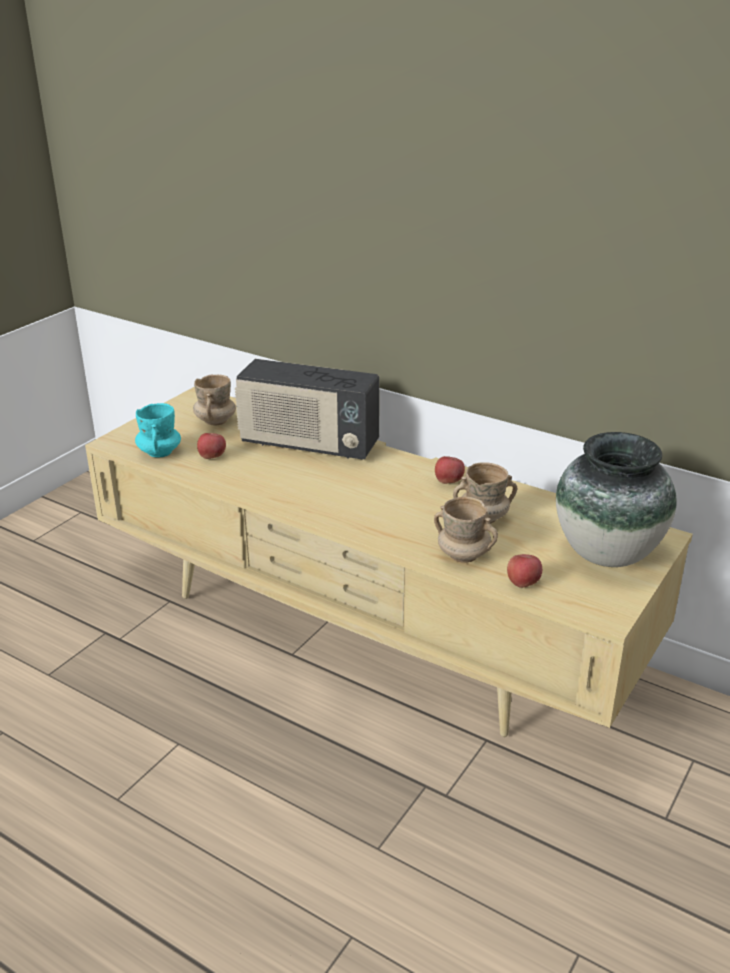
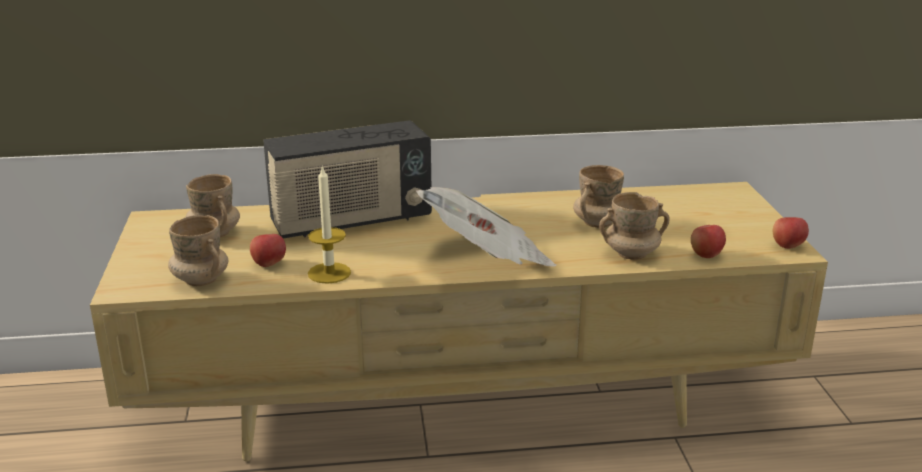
camera: 40 degrees left, 5 degrees down
turquoise mug [135,403,181,457] -> beige mug [168,215,229,286]
apple [435,456,465,484] -> apple moved to [773,217,809,249]
vase [556,432,677,567] -> none
none -> candle [308,165,351,284]
none -> newspaper [416,187,557,267]

